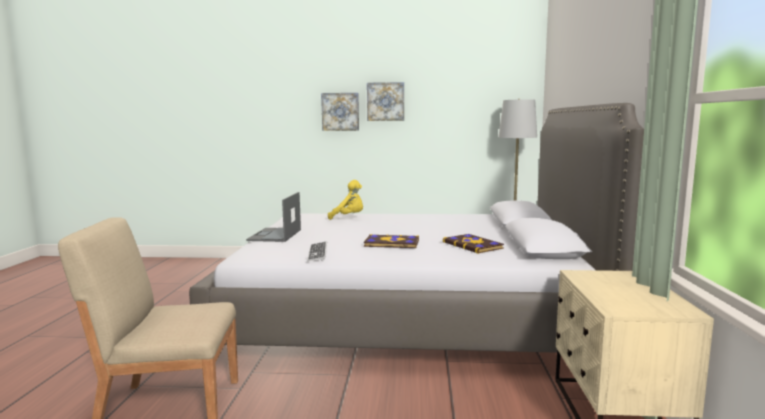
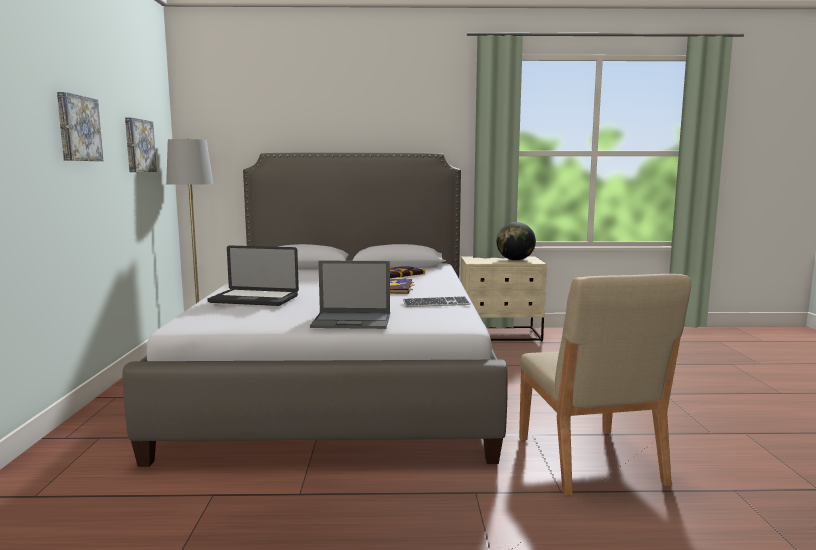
camera: 95 degrees left, 0 degrees up
picture [321,93,359,131] -> picture moved to [125,117,157,172]
yellow plush toy [328,180,363,220] -> laptop [207,245,299,306]
none -> globe [497,222,536,261]

